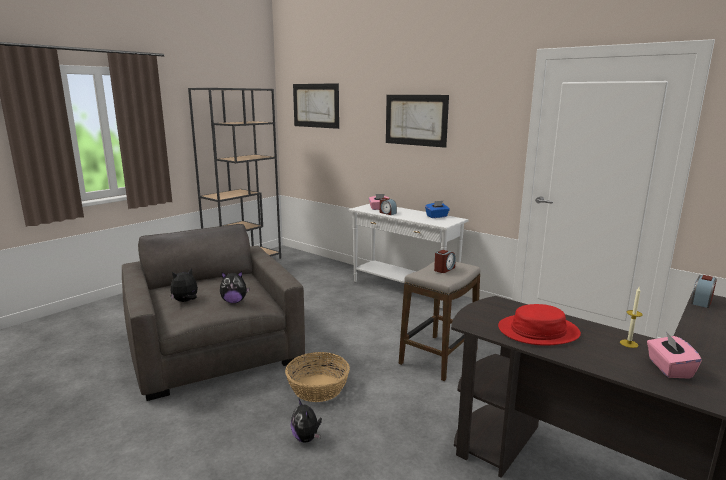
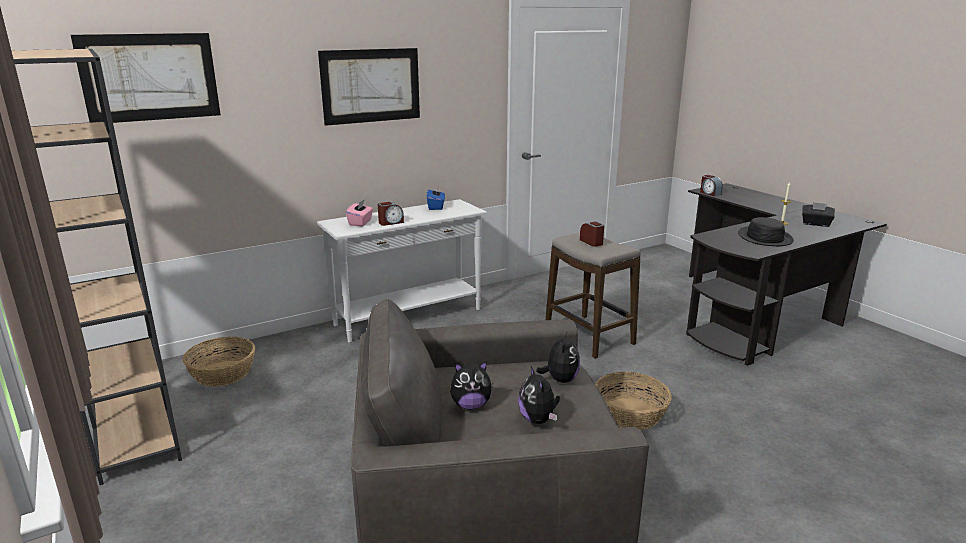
camera: 70 degrees left, 5 degrees up
plush toy [291,399,322,443] -> plush toy moved to [450,361,493,410]
red hat [498,304,581,346] -> black hat [738,217,794,246]
pink tissue box [647,331,702,379] -> black tissue box [802,202,835,227]
none -> basket [183,337,255,387]

